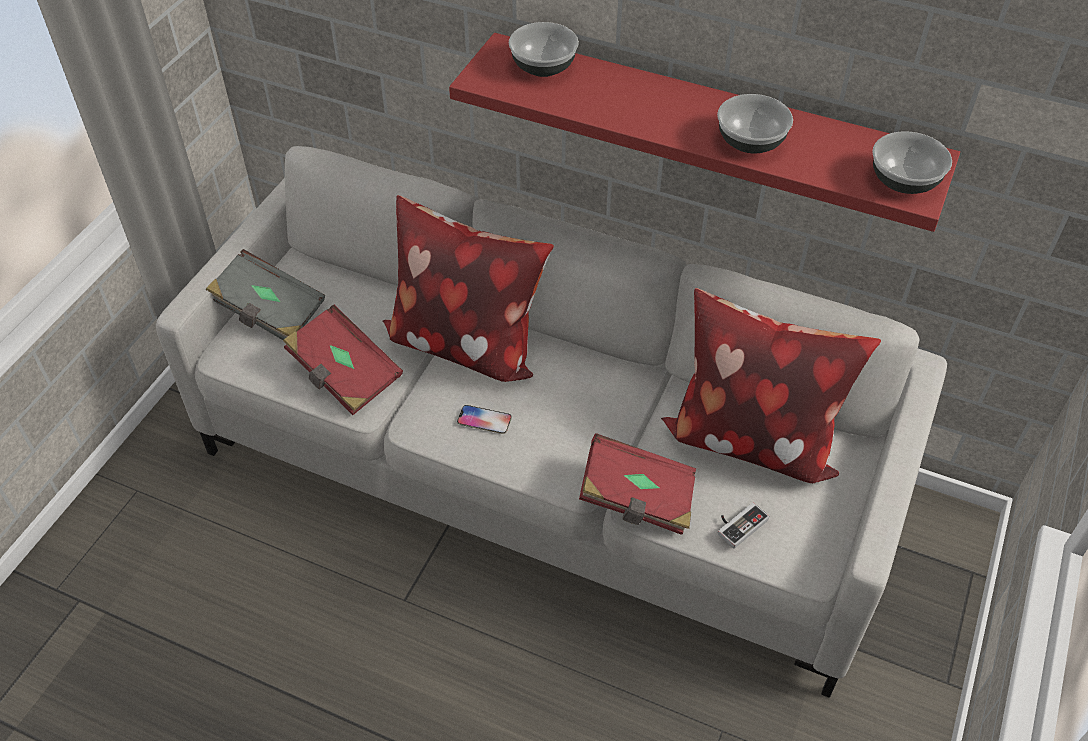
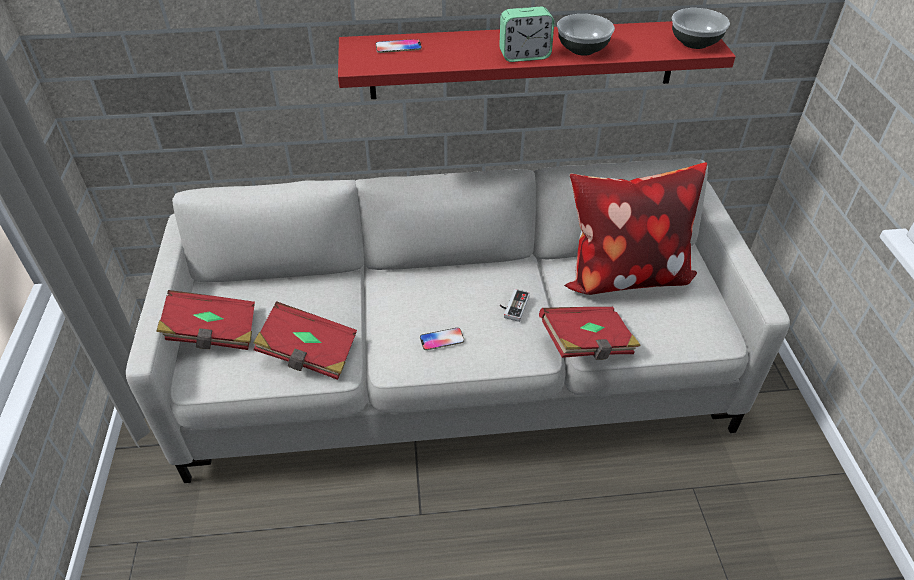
camera: 30 degrees left, 5 degrees down
grey book [206,249,325,340] -> red book [156,290,255,350]
pillow [383,195,554,382] -> none
bowl [509,22,579,77] -> phone [375,39,422,53]
game controller [718,503,769,549] -> game controller moved to [500,289,530,322]
none -> alarm clock [499,6,554,62]

